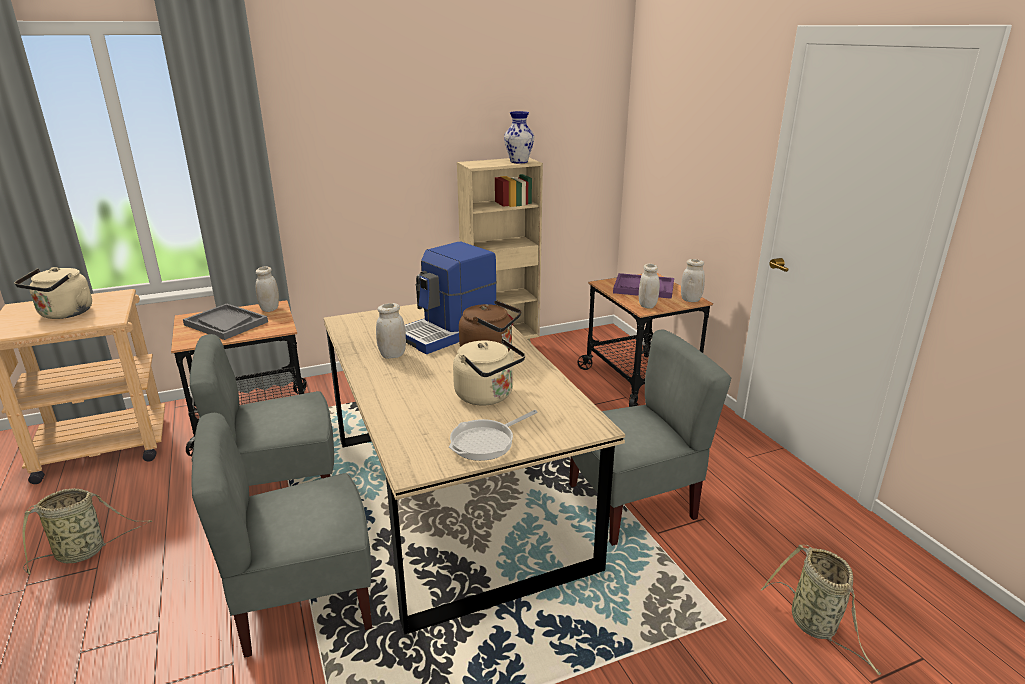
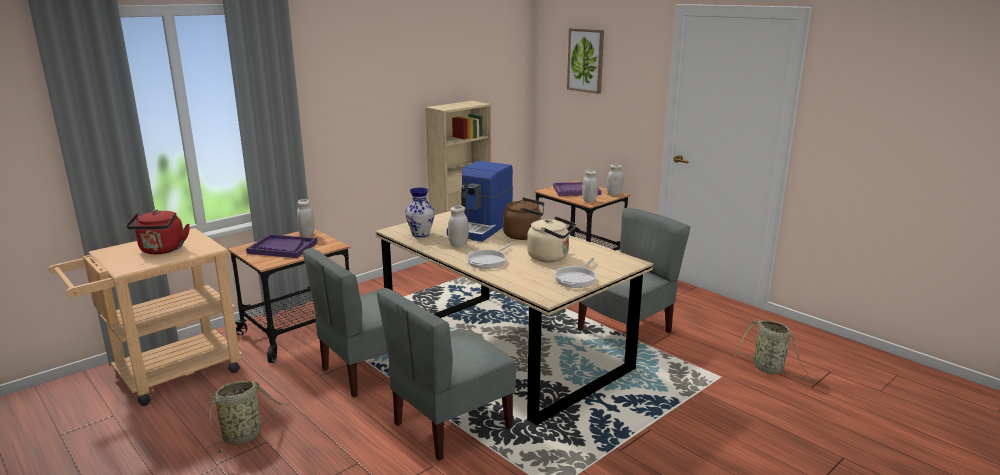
camera: 20 degrees left, 5 degrees down
beige kettle [14,267,92,319] -> red kettle [126,210,190,254]
grey tray [183,304,268,340] -> purple tray [246,234,318,258]
vase [504,111,534,163] -> vase moved to [405,188,435,237]
none -> frying pan [467,243,513,269]
none -> picture [567,28,604,94]

